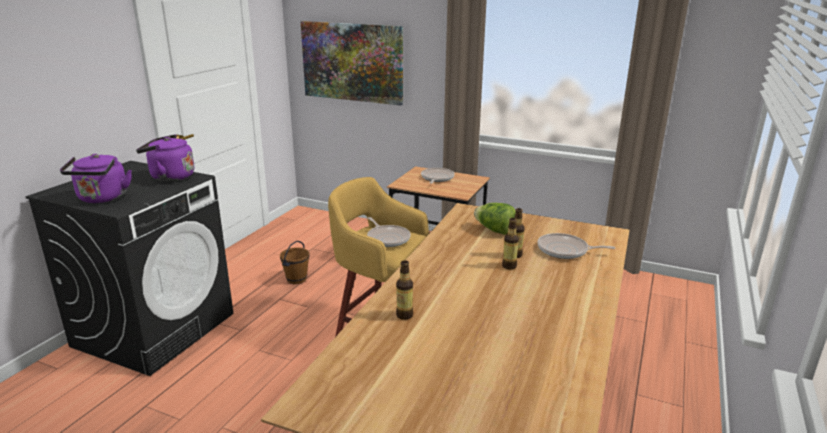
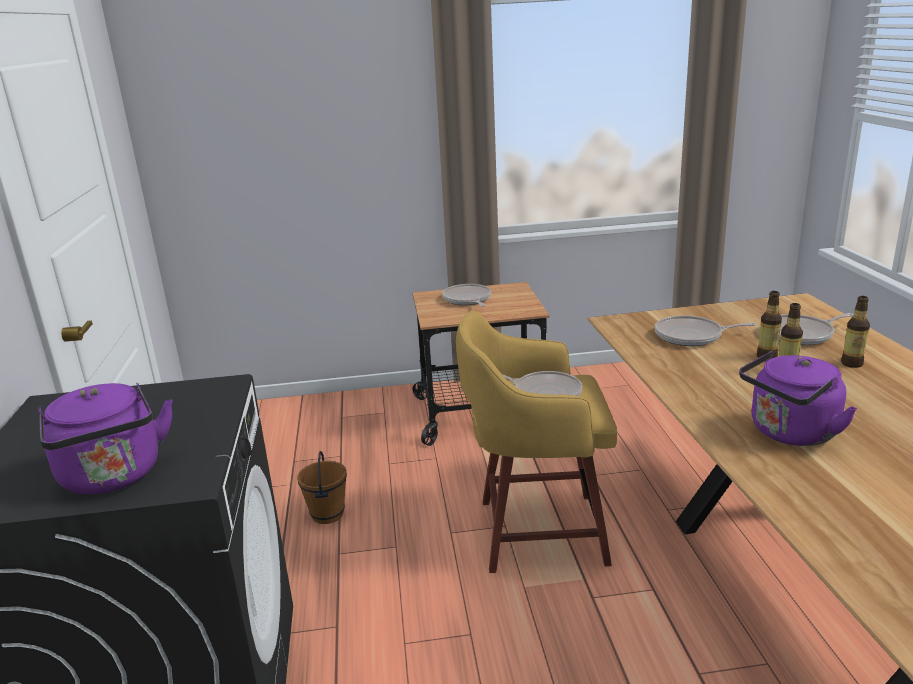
camera: 30 degrees left, 0 degrees up
purple kettle [136,135,194,182] -> purple kettle moved to [739,351,857,446]
picture [301,21,403,106] -> none
bottle [396,260,413,320] -> bottle moved to [841,296,870,368]
lettuce [474,203,516,235] -> frying pan [655,315,756,346]

